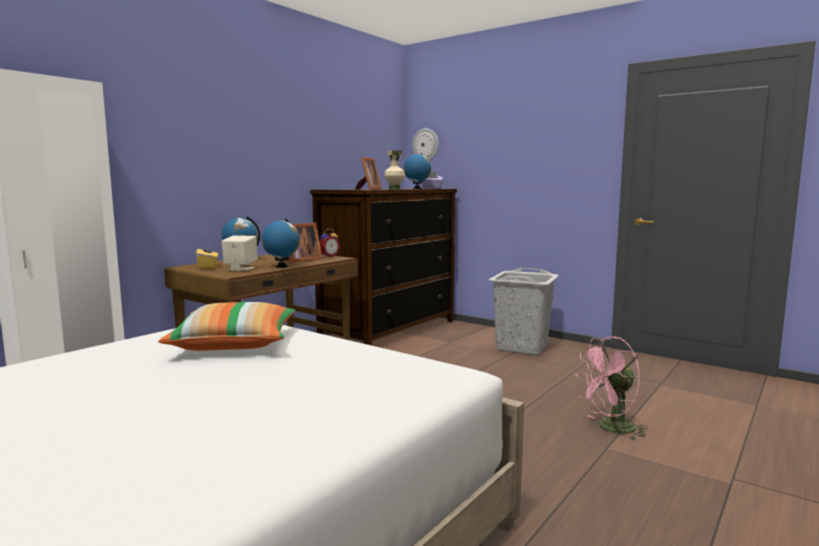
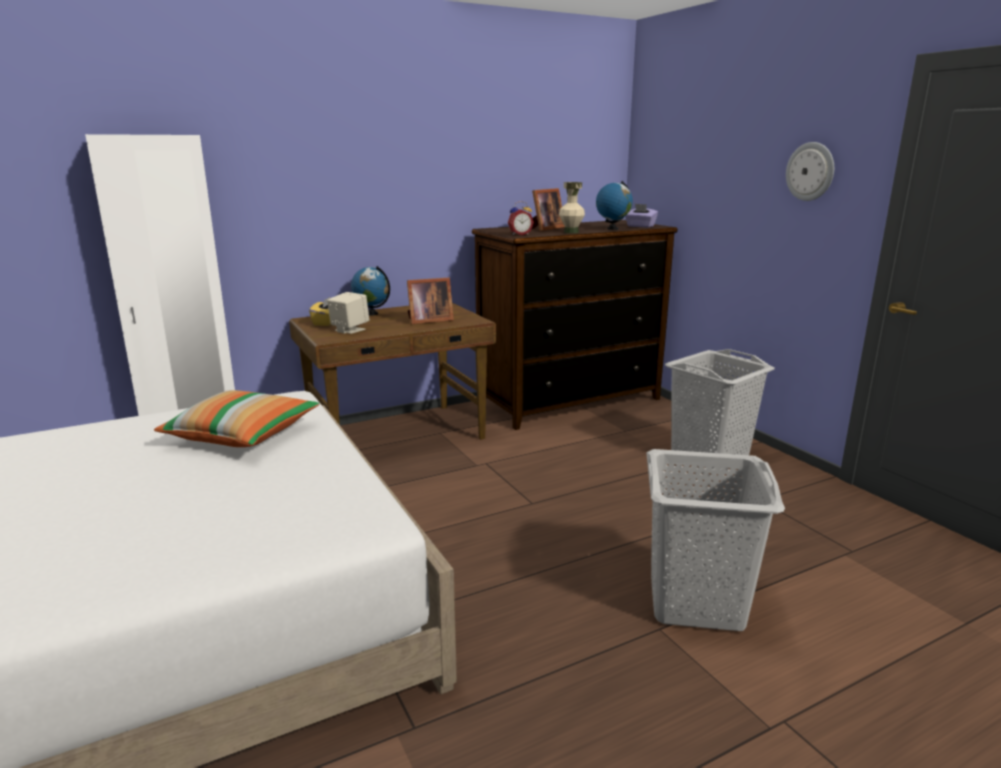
camera: 25 degrees right, 10 degrees up
globe [262,219,300,268] -> none
alarm clock [320,229,340,257] -> alarm clock moved to [508,201,534,235]
wall clock [412,128,439,160] -> wall clock moved to [786,142,834,201]
pink fan [576,336,648,440] -> grey laundry basket [647,449,785,631]

